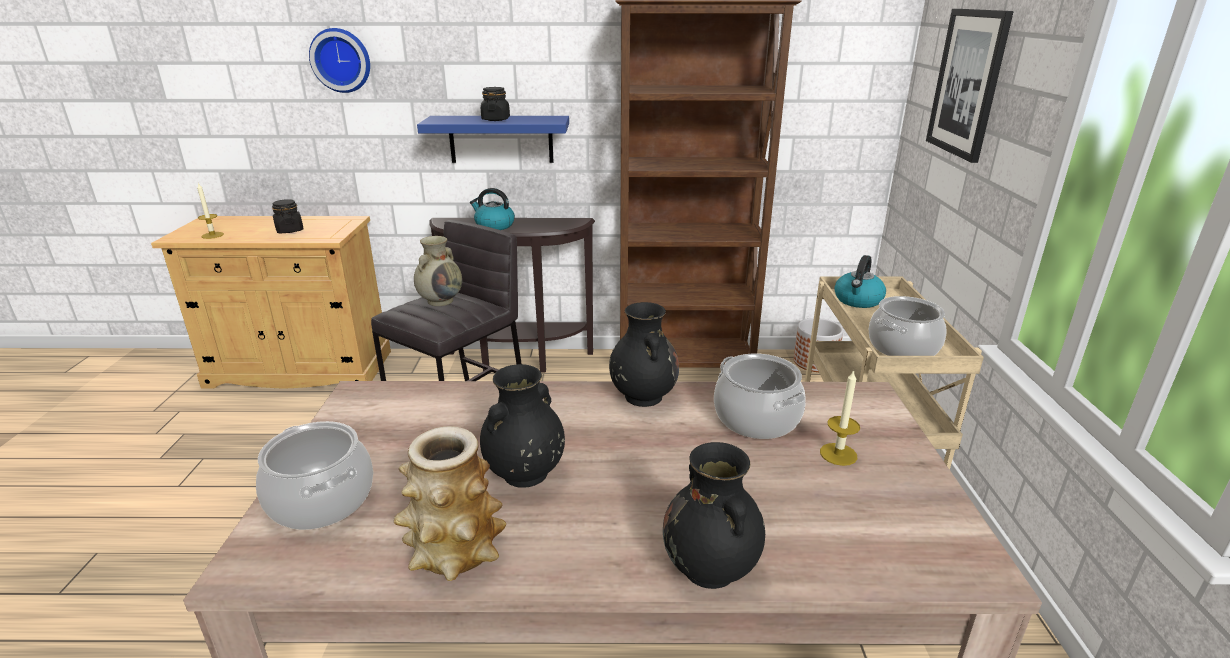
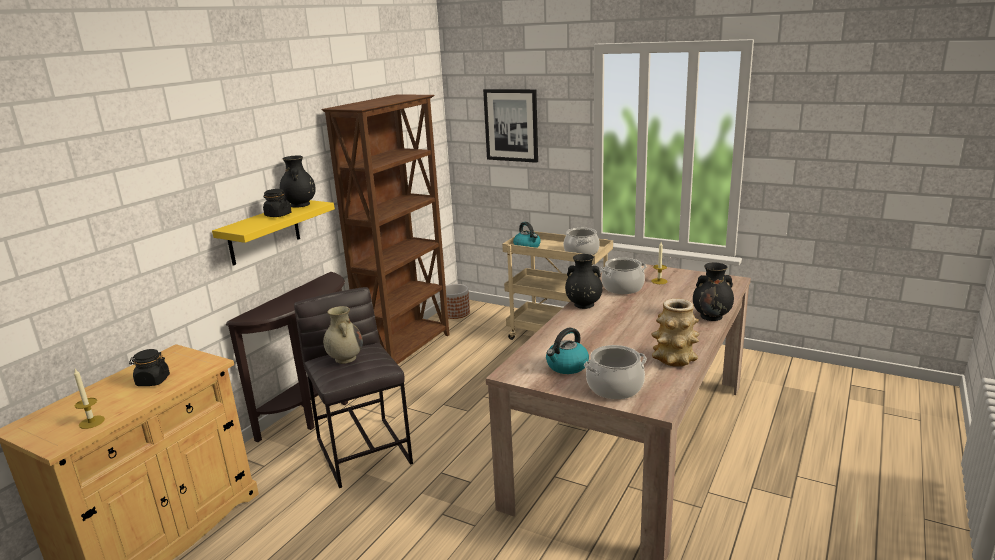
camera: 60 degrees left, 5 degrees down
wall clock [309,28,370,93] -> none
blue shelf [417,116,569,163] -> yellow shelf [212,200,335,266]
kettle [470,188,515,230] -> kettle moved to [546,328,589,374]
black vase [480,364,565,488] -> black vase moved to [280,156,316,207]

